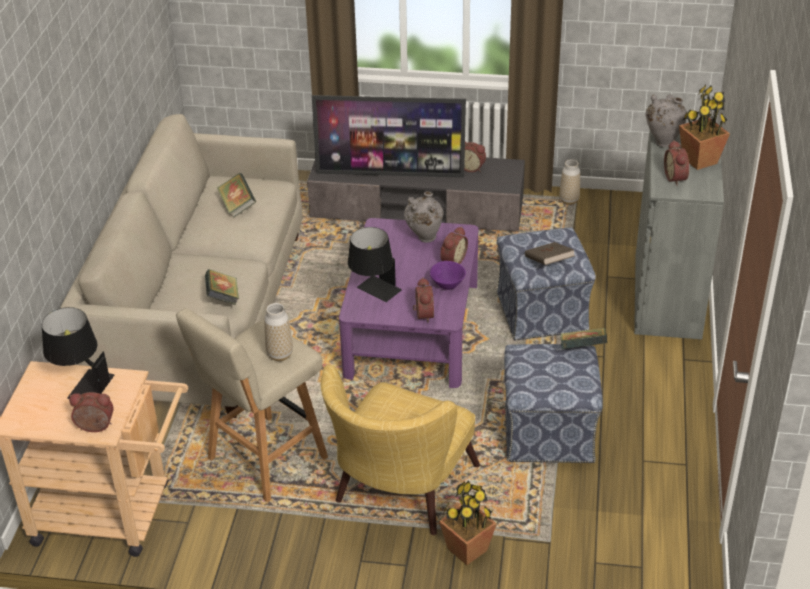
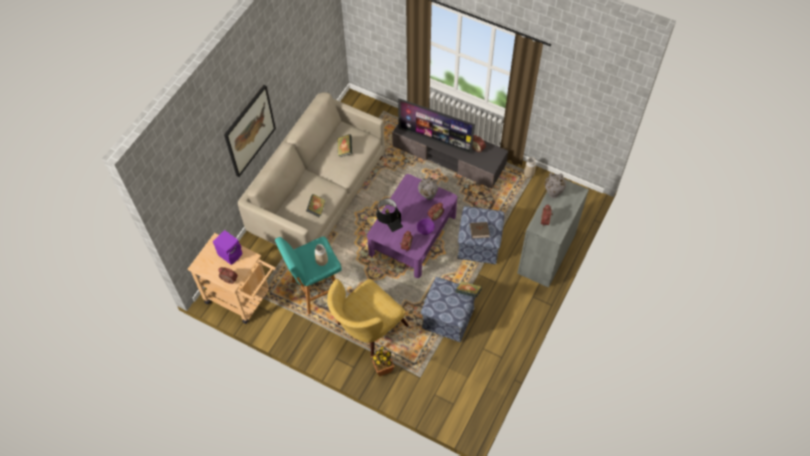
camera: 20 degrees right, 20 degrees up
black table lamp [42,307,114,399] -> purple speaker [213,230,243,265]
beige stool [176,308,328,502] -> turquoise stool [275,236,342,314]
potted plant [679,85,730,170] -> none
none -> picture [224,85,276,177]

